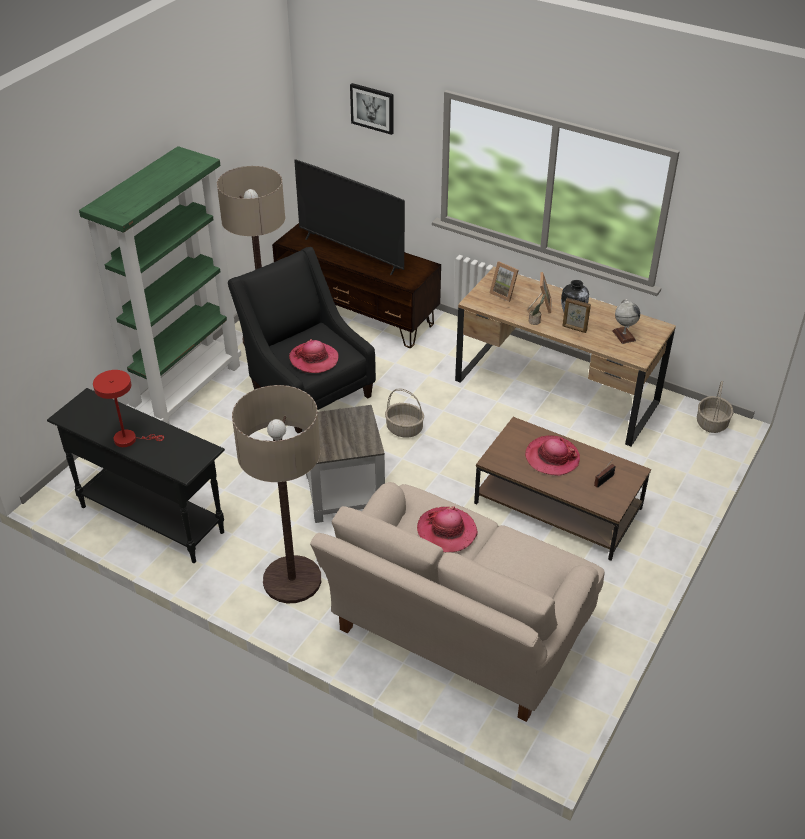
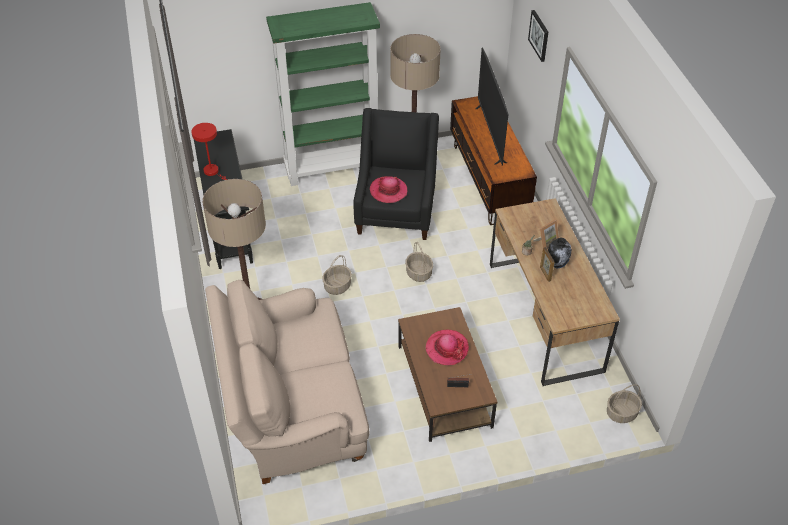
camera: 45 degrees right, 5 degrees up
grey side table [302,405,385,523] -> basket [322,255,352,295]
hat [417,506,478,552] -> none
picture frame [489,261,519,302] -> none
globe [612,299,640,344] -> none

